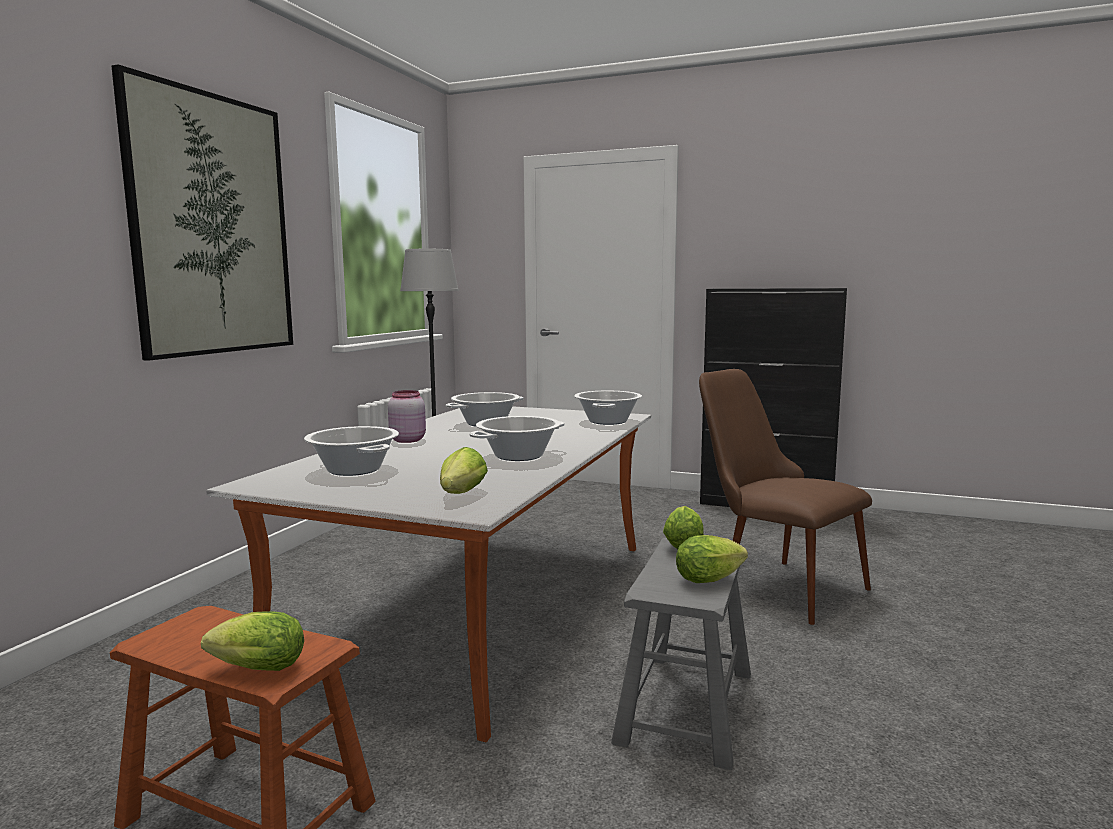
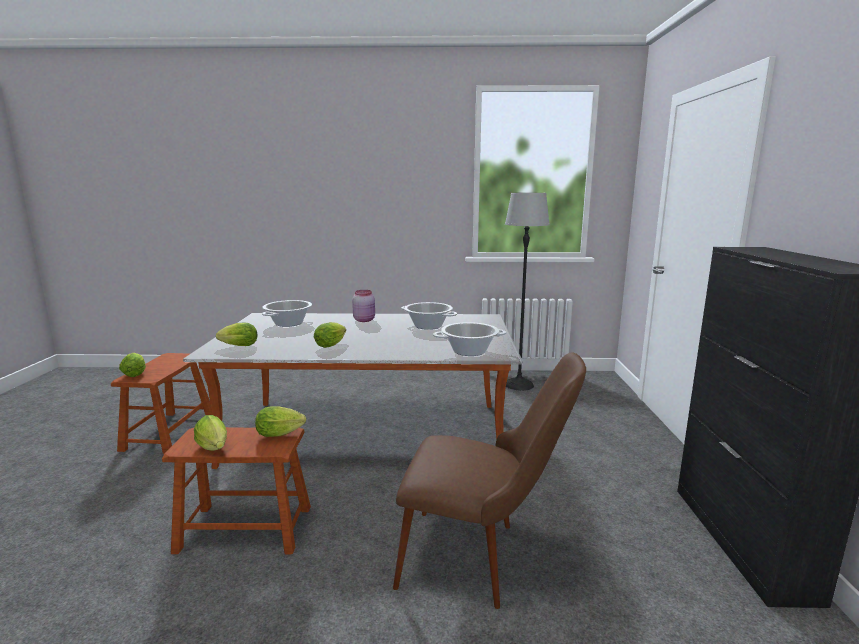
camera: 70 degrees right, 5 degrees up
picture [111,64,293,361] -> none
cooking pot [469,416,565,461] -> lettuce [314,322,346,348]
grey stool [611,538,751,770] -> brown stool [162,427,311,554]
brown chair [699,369,872,625] -> brown chair turned 75 degrees clockwise [393,352,586,609]

